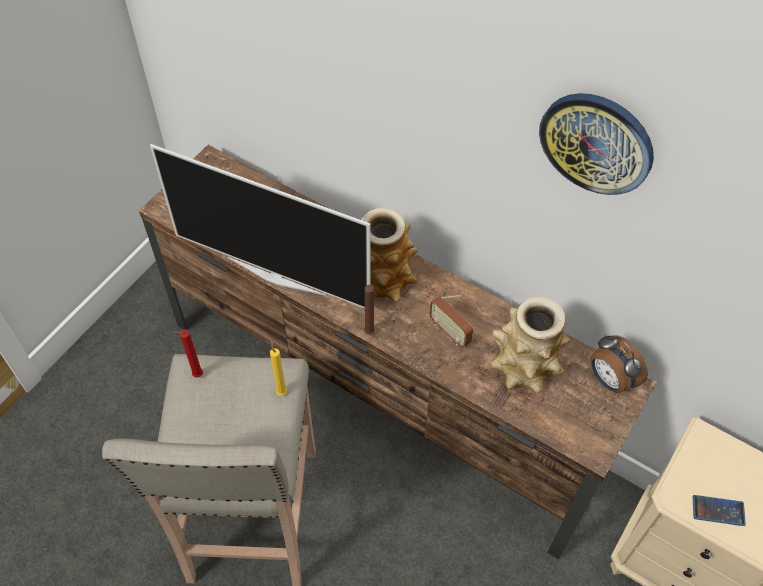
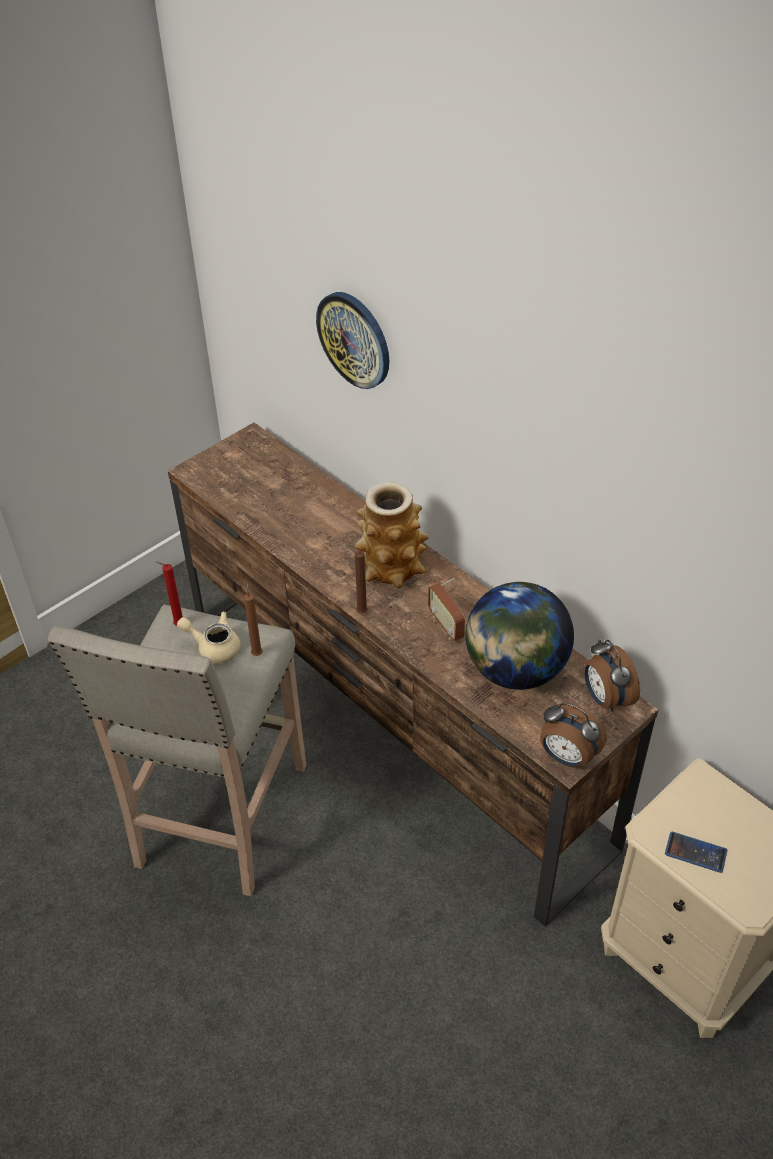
camera: 15 degrees right, 10 degrees down
television [150,144,371,308] -> none
yellow candle [270,339,287,396] -> brown candle [244,583,263,656]
vase [490,297,570,393] -> globe [466,582,574,690]
wall clock [539,93,654,195] -> wall clock moved to [316,292,389,389]
none -> beige teapot [177,612,241,663]
none -> alarm clock [540,703,607,767]

